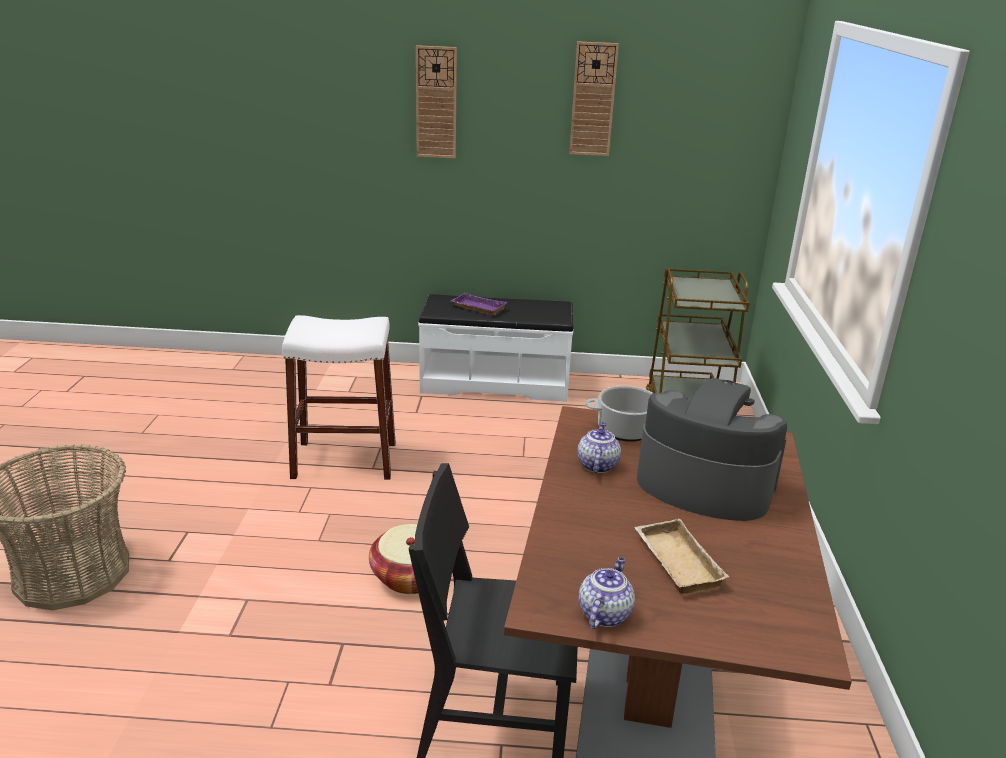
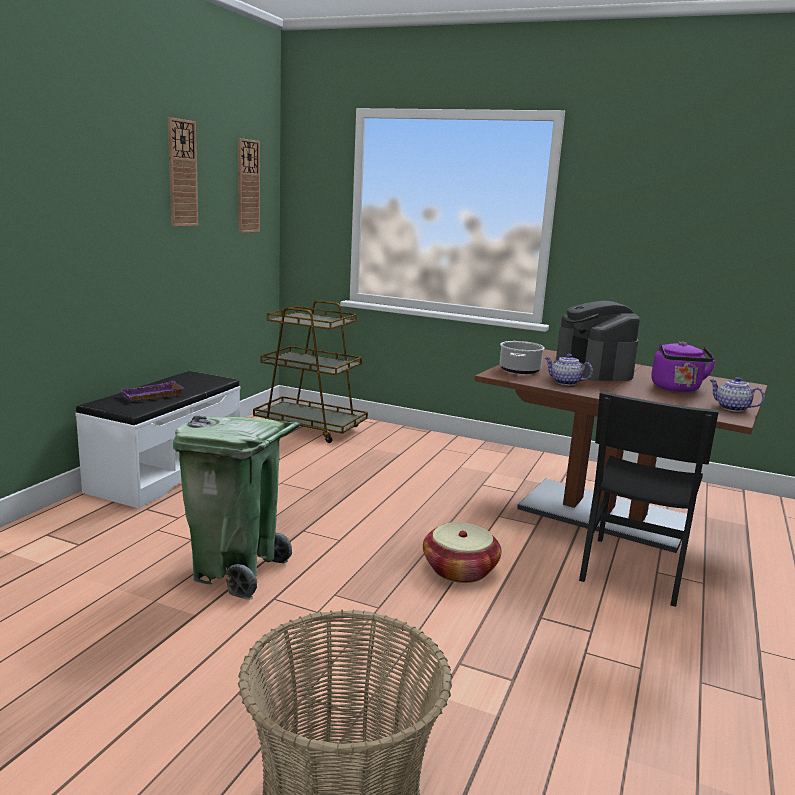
camera: 70 degrees left, 10 degrees down
white stool [282,315,396,480] -> green trash can [173,415,300,600]
wall clock [416,45,457,158] -> wall clock moved to [238,138,260,233]
beige tray [634,519,729,594] -> purple kettle [651,341,716,392]
coffee machine [637,378,787,521] -> coffee machine turned 60 degrees counterclockwise [554,301,640,381]

